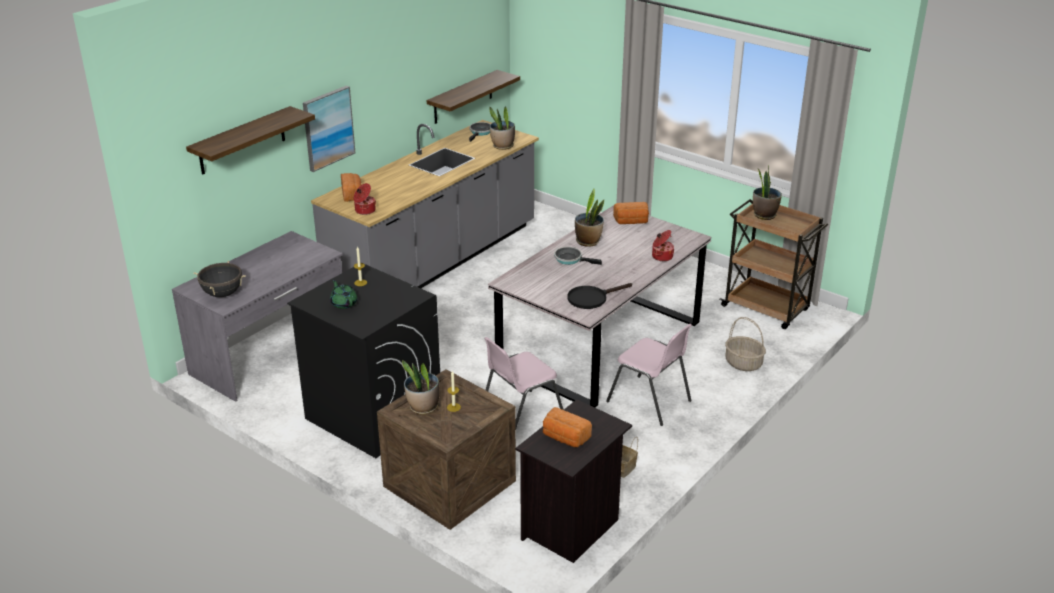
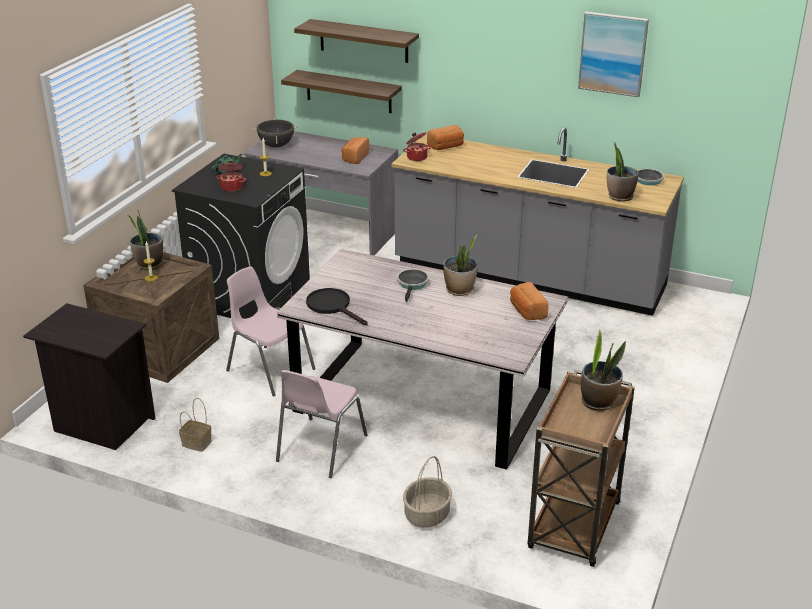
camera: 75 degrees right, 0 degrees up
picture [303,86,355,172] -> picture moved to [578,12,649,97]
shelf [427,70,520,124] -> shelf moved to [281,70,402,113]
bread [543,407,592,447] -> bread moved to [342,137,370,164]
cooking pot [652,230,674,261] -> cooking pot moved to [216,161,246,192]

